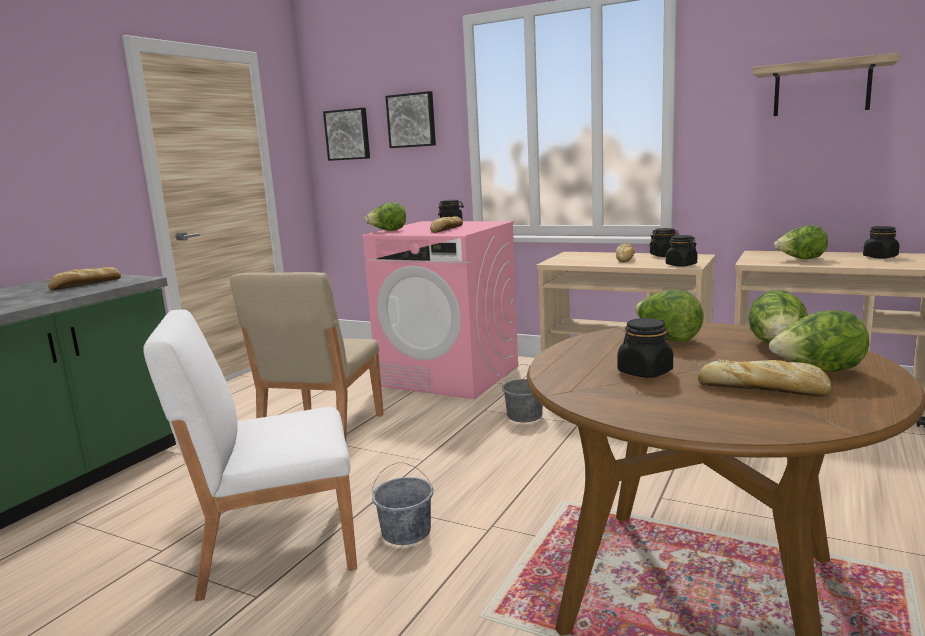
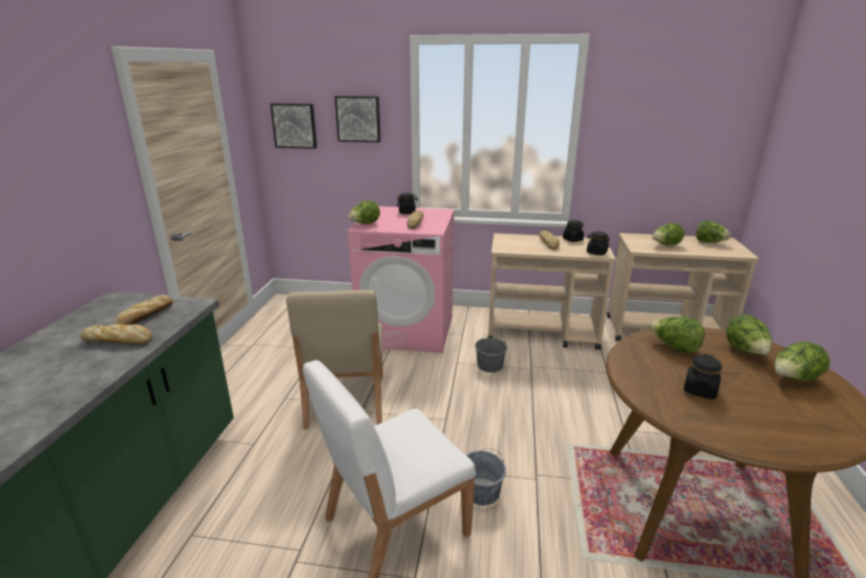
camera: 20 degrees left, 10 degrees up
bread [698,359,832,396] -> bread moved to [81,324,152,345]
shelf [753,52,900,116] -> none
black jar [863,226,899,259] -> lettuce [696,221,731,242]

